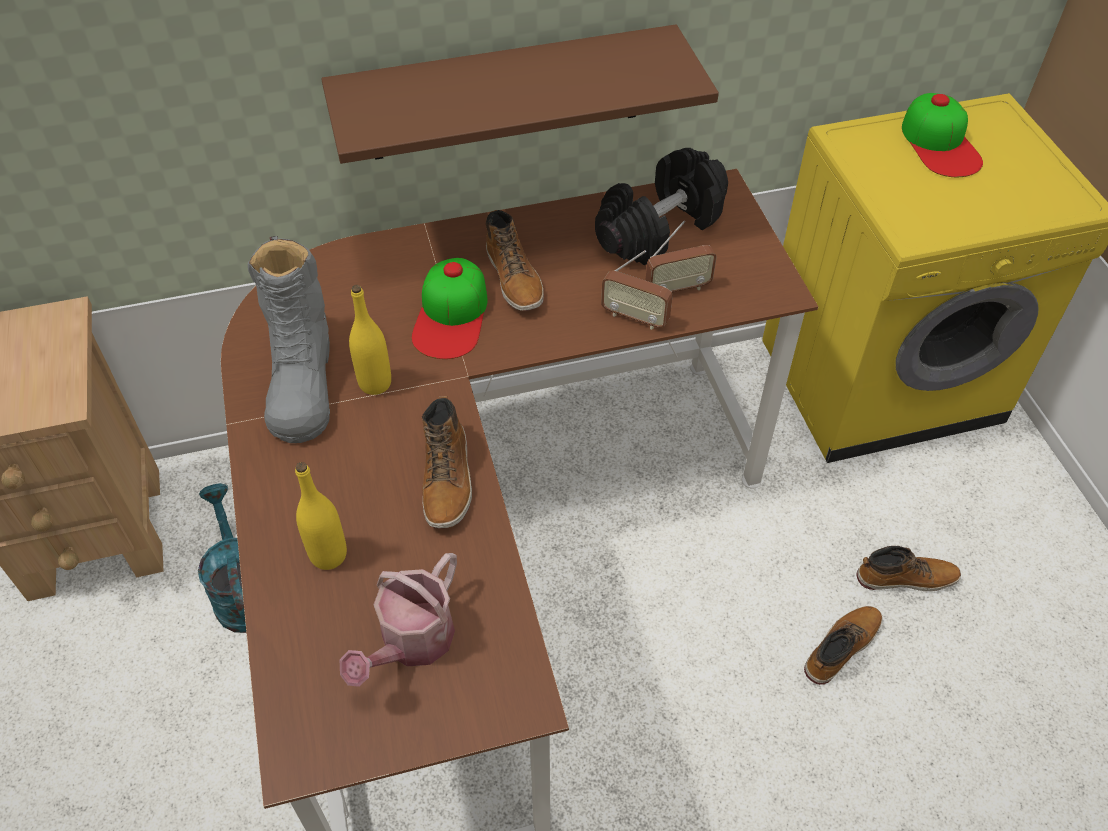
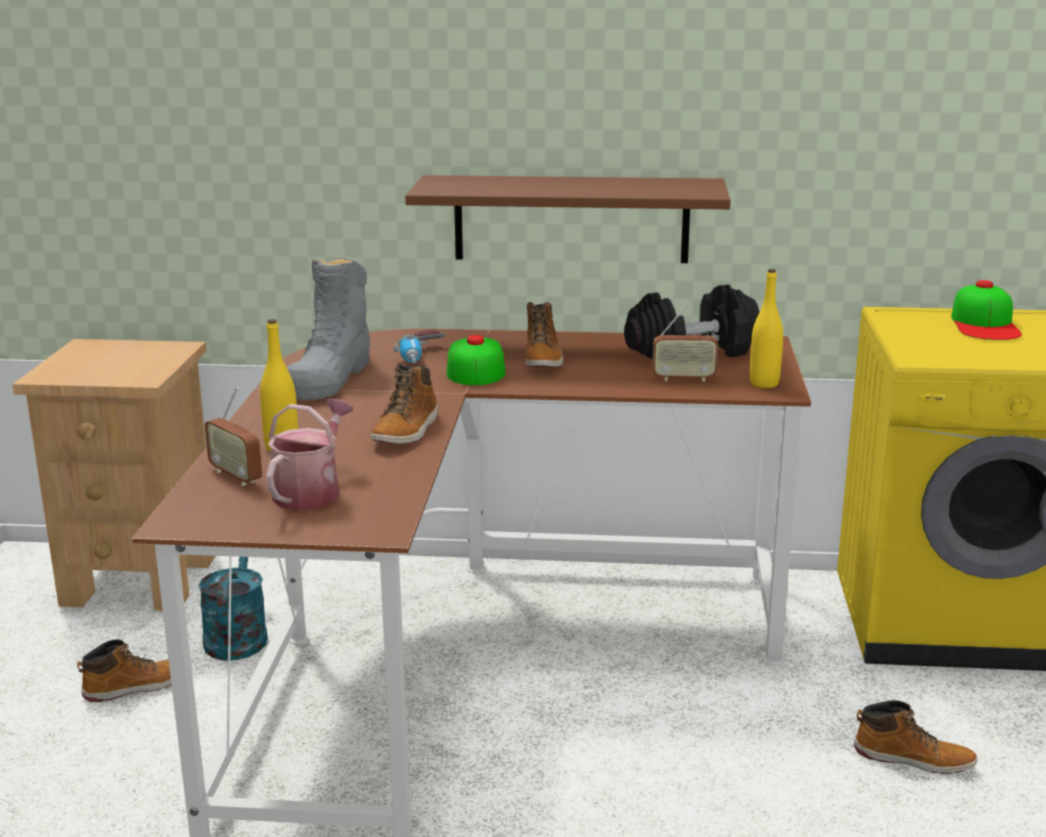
camera: 20 degrees right, 30 degrees down
watering can [340,553,457,687] -> watering can turned 150 degrees clockwise [266,399,353,511]
yellow bottle [349,285,391,395] -> yellow bottle moved to [750,269,783,388]
cap [412,258,487,359] -> cap turned 150 degrees clockwise [446,335,505,385]
radio [601,250,673,330] -> radio moved to [205,387,262,486]
boot [804,606,883,685] -> boot moved to [77,639,192,702]
none -> power drill [394,329,445,363]

